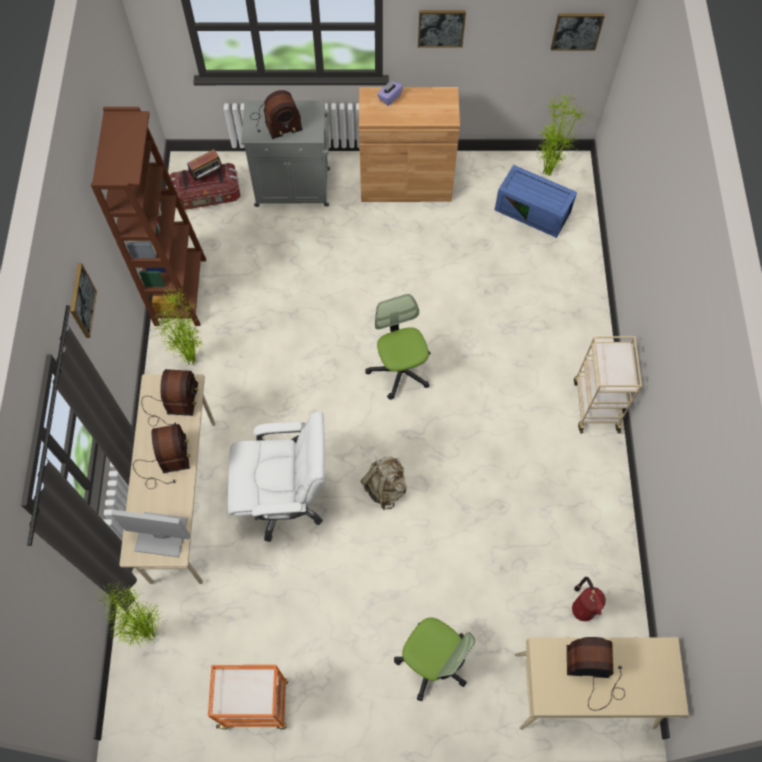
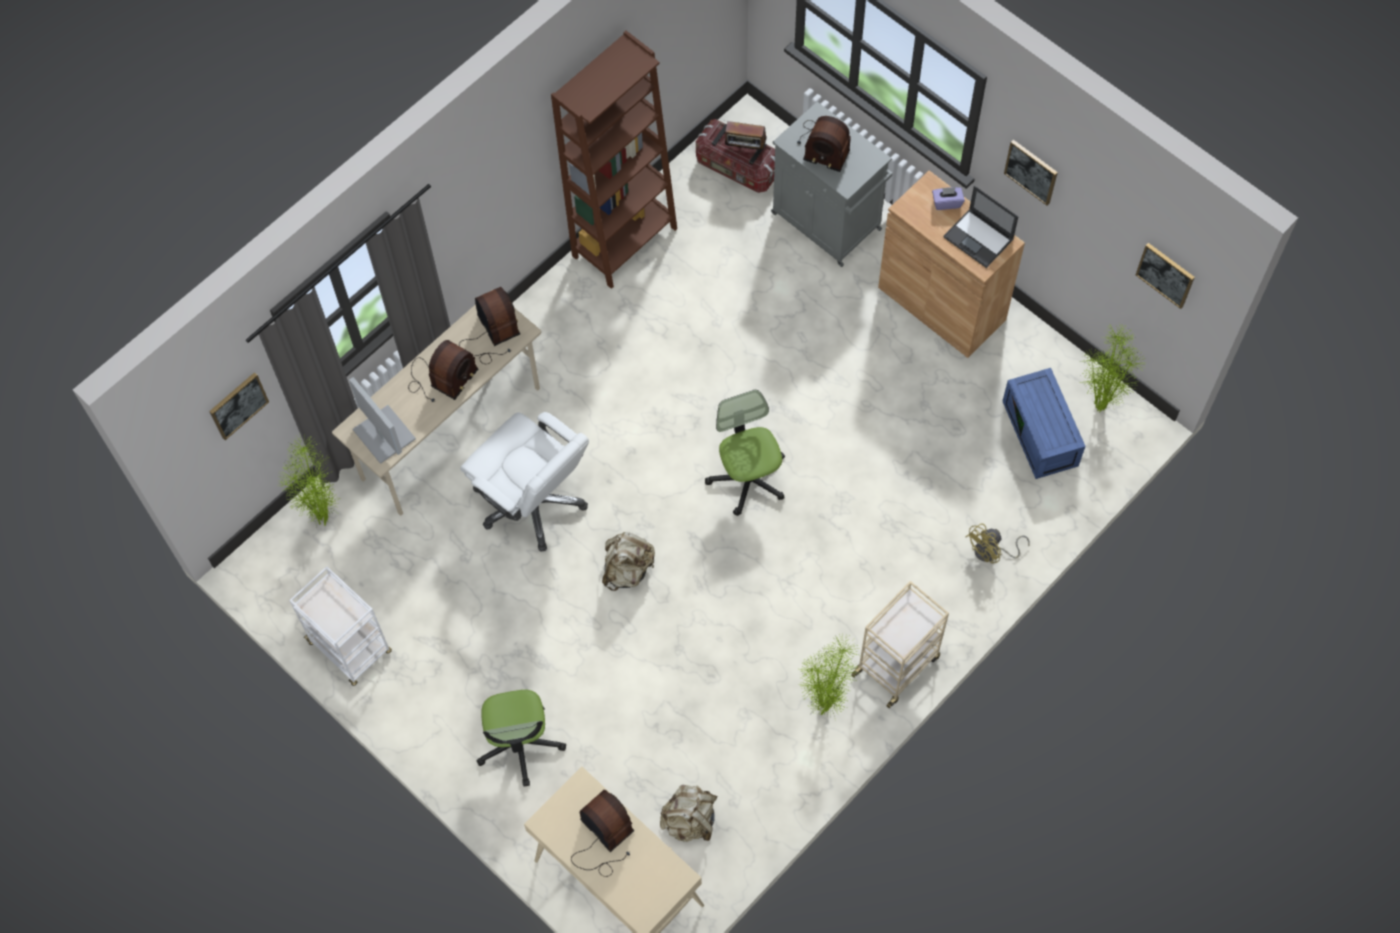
camera: 45 degrees right, 0 degrees up
picture [70,263,97,338] -> picture moved to [209,372,269,440]
radio [141,369,199,426] -> radio turned 75 degrees counterclockwise [459,287,520,364]
potted plant [153,286,204,365] -> potted plant moved to [799,633,859,717]
orange cart [208,665,288,730] -> white cart [289,566,392,686]
office chair [365,294,430,400] -> office chair turned 45 degrees counterclockwise [705,390,785,516]
fire extinguisher [572,577,606,621] -> beige backpack [660,785,717,842]
none -> laptop [943,186,1018,268]
none -> yellow fan [966,523,1030,563]

